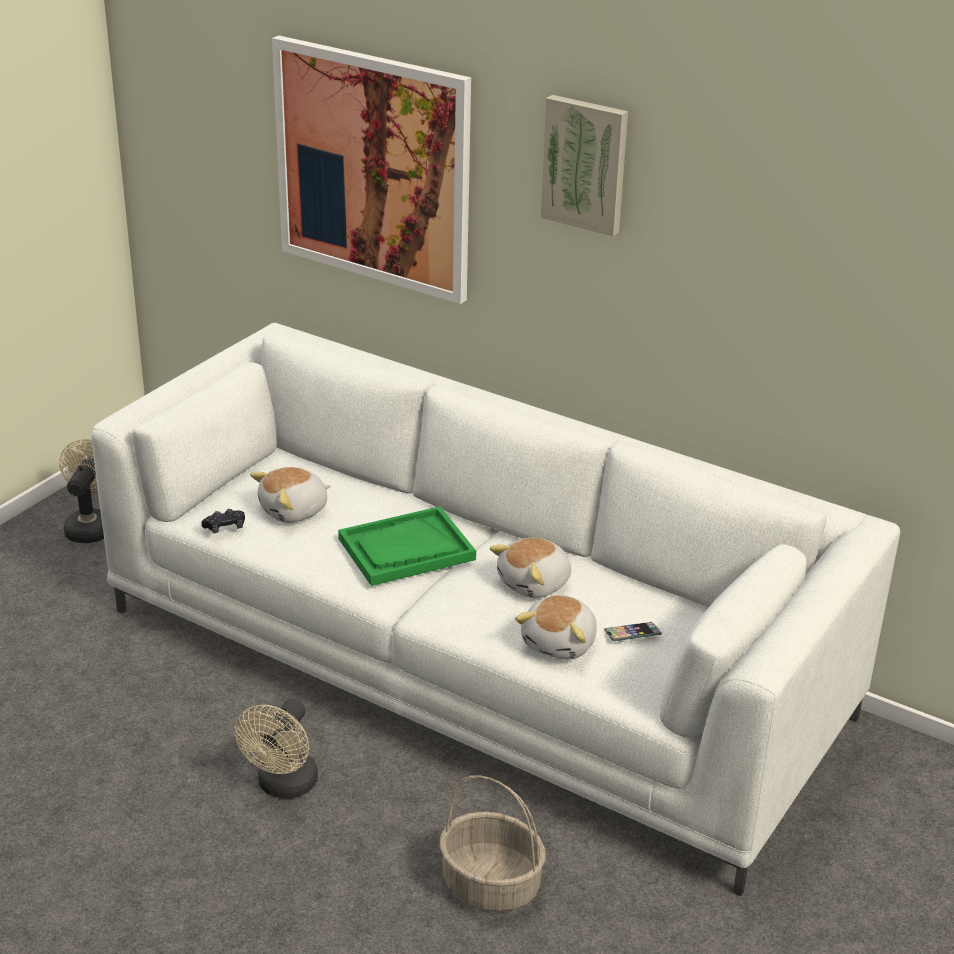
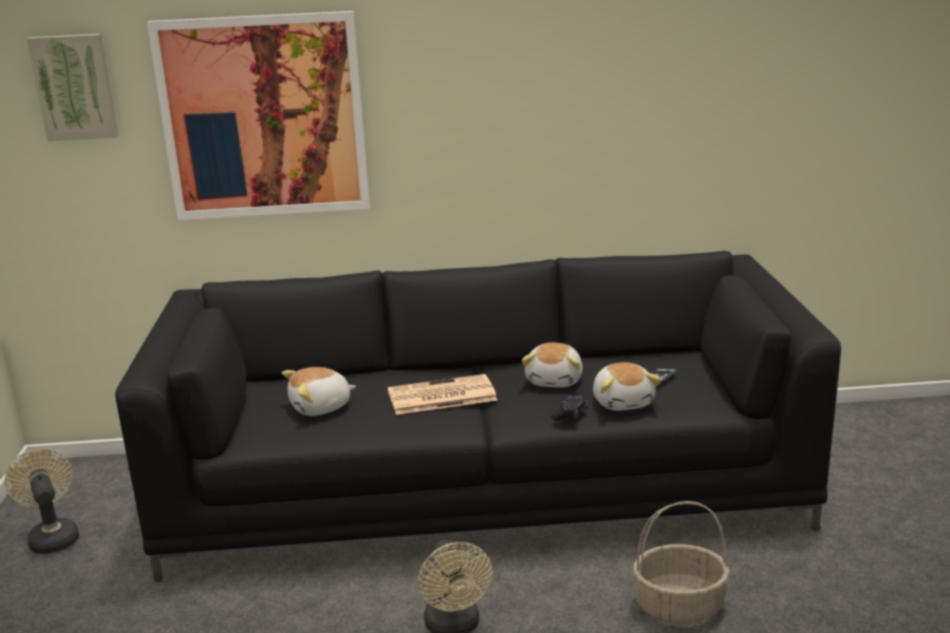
camera: 35 degrees left, 10 degrees down
white sofa [91,323,900,896] -> black sofa [115,251,841,582]
black game controller [201,509,245,533] -> black game controller moved to [551,395,588,421]
plush toy [250,467,330,523] -> plush toy turned 45 degrees clockwise [282,367,356,416]
green tray [338,506,476,586] -> newspaper [388,374,497,415]
picture [541,95,628,236] -> picture moved to [27,34,118,141]

